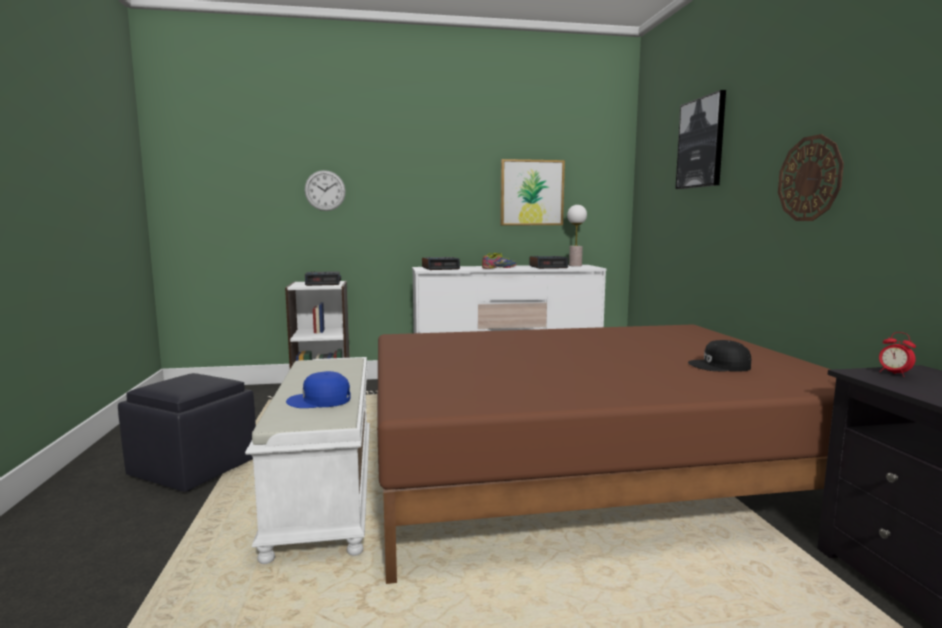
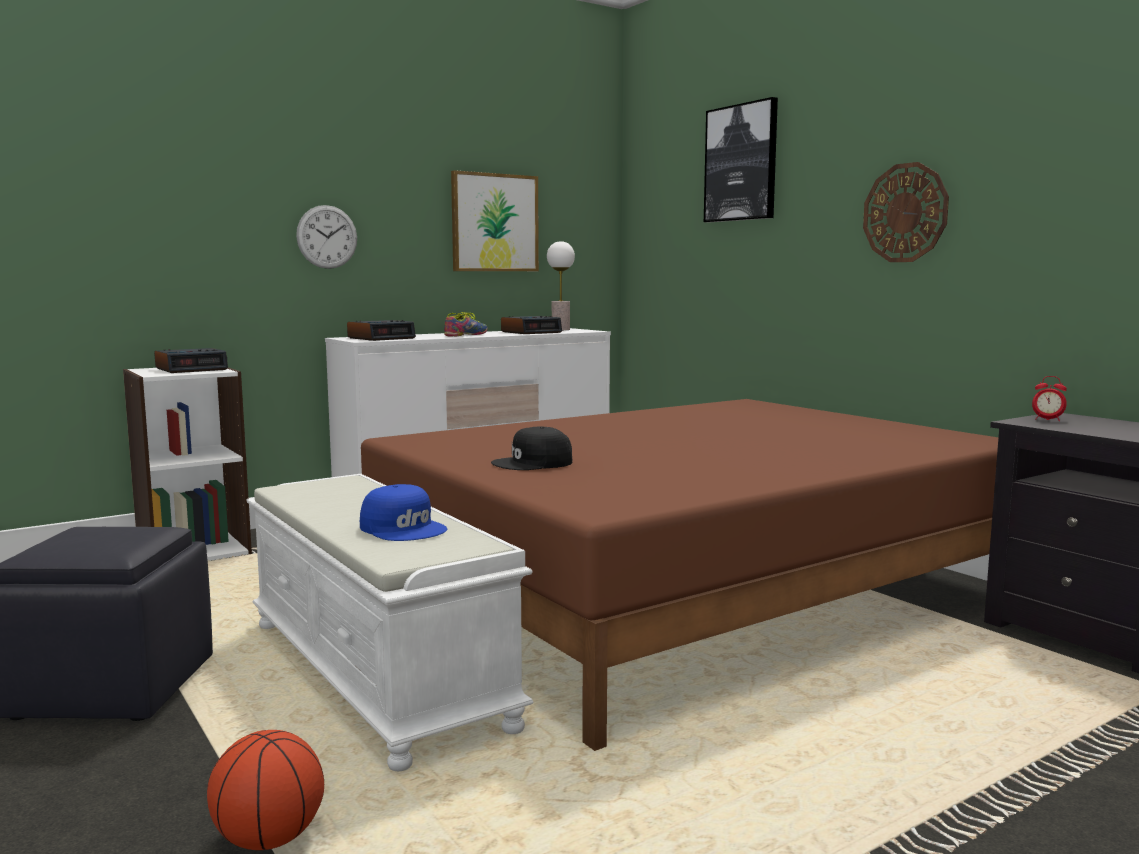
camera: 25 degrees left, 0 degrees up
blue cap [286,371,351,408] -> blue cap turned 105 degrees counterclockwise [360,484,447,541]
wall clock [305,170,346,211] -> wall clock moved to [296,205,357,269]
black cap [688,340,751,372] -> black cap moved to [491,426,572,470]
none -> basketball [207,730,324,850]

